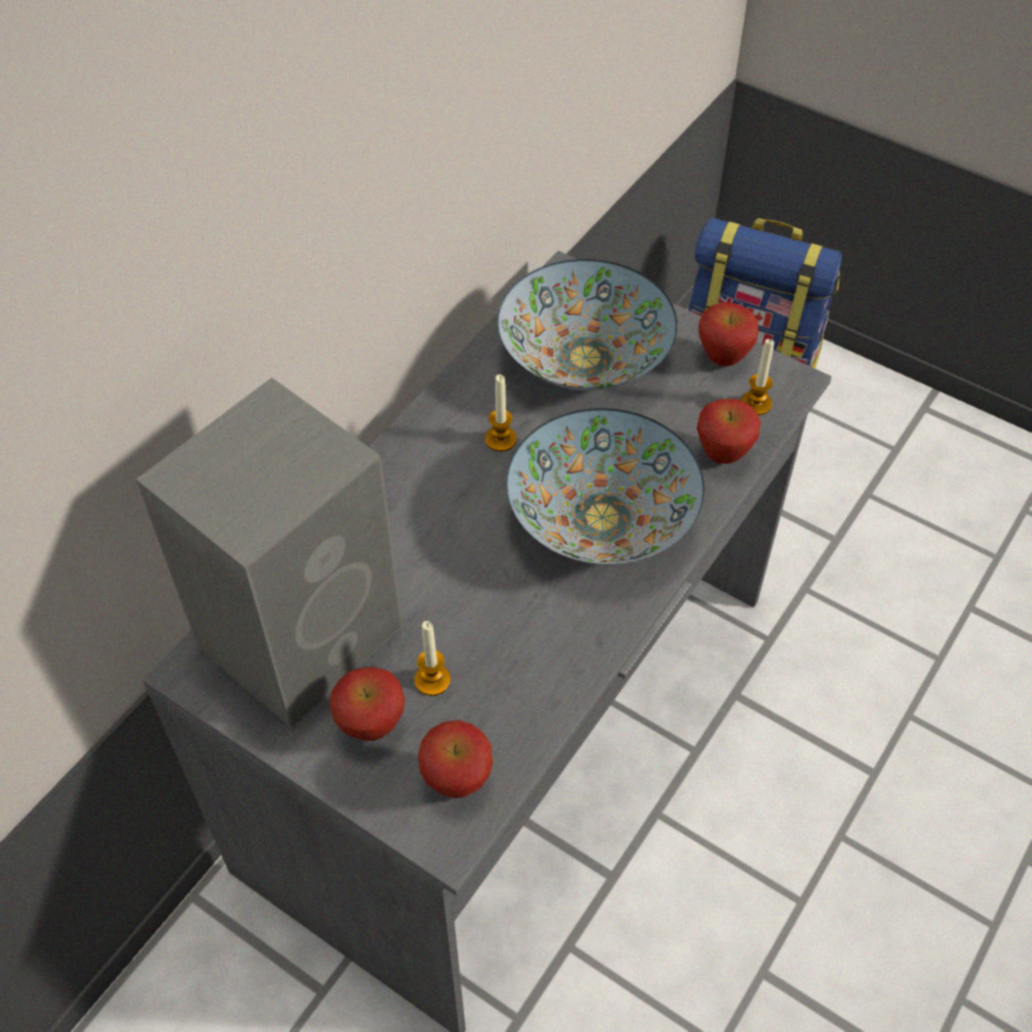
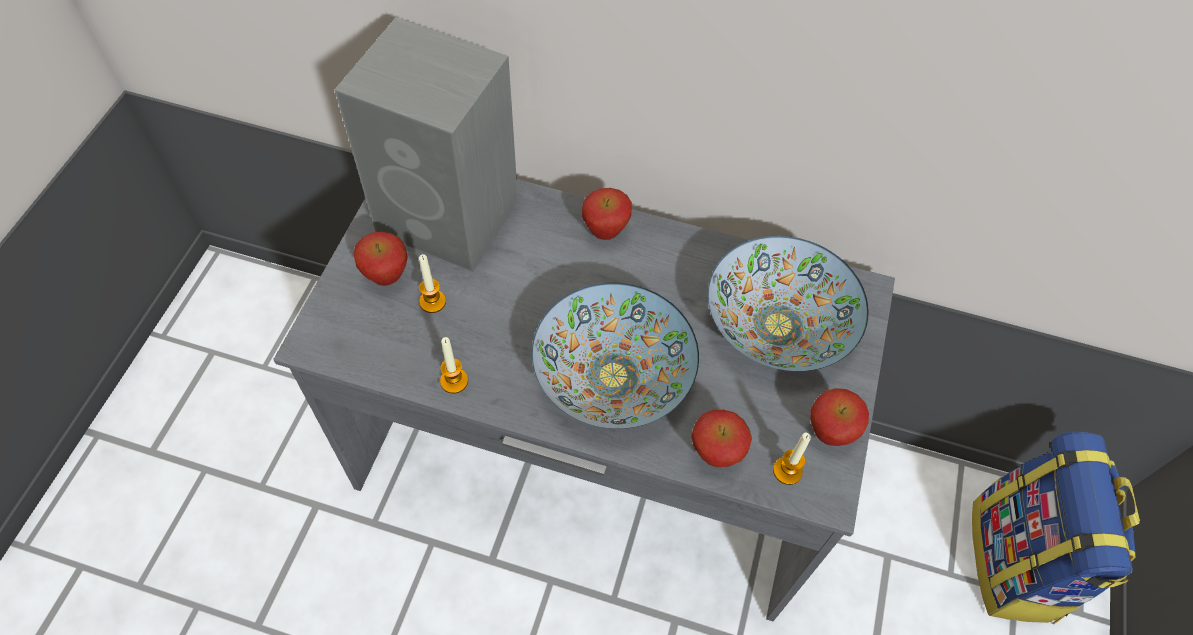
camera: 70 degrees right, 5 degrees up
apple [418,720,493,798] -> apple moved to [582,188,632,240]
candle [485,374,517,452] -> candle moved to [440,337,468,394]

